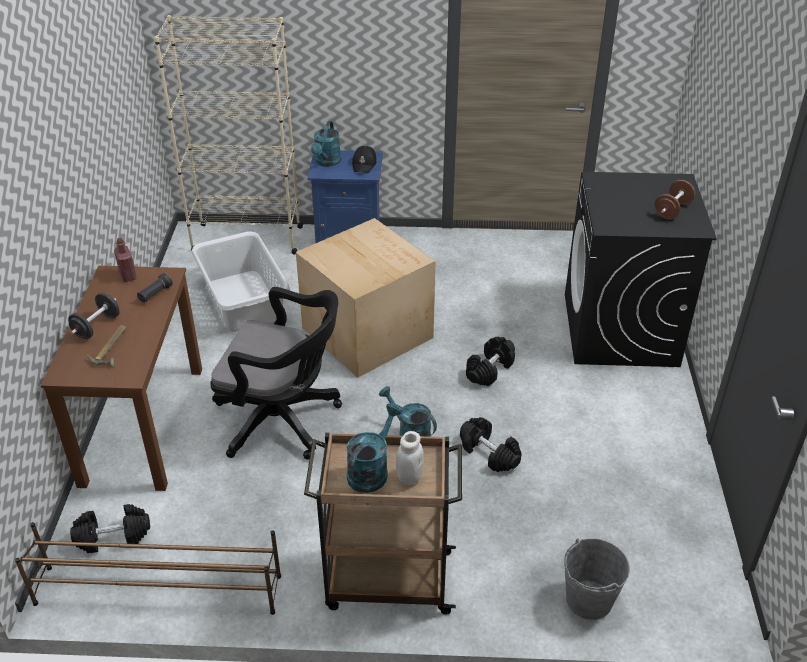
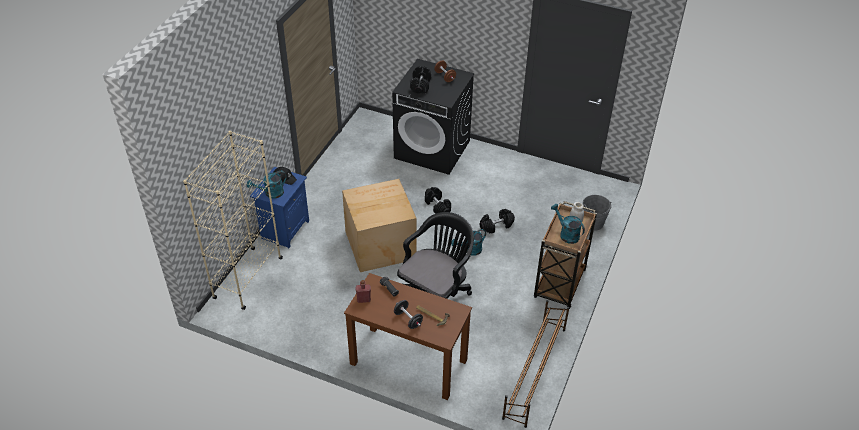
camera: 70 degrees left, 5 degrees up
black dumbbell [70,504,150,553] -> black dumbbell moved to [410,66,431,94]
grey laundry basket [192,231,290,332] -> none
turquoise watering can [311,121,341,167] -> turquoise watering can turned 120 degrees clockwise [247,171,286,199]

